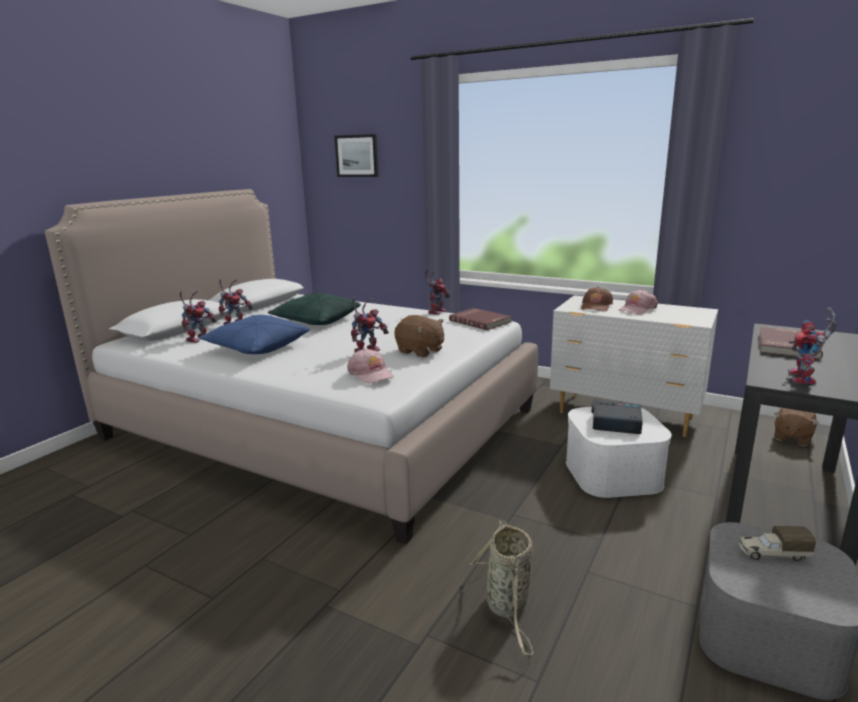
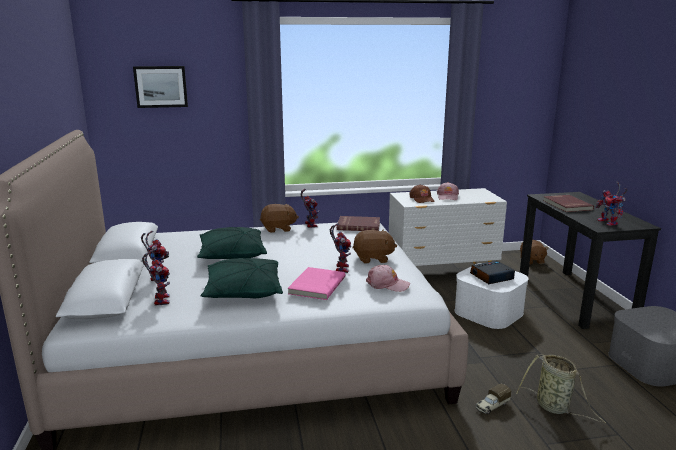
camera: 40 degrees left, 0 degrees up
blue pillow [199,315,310,354] -> green pillow [201,258,283,298]
toy truck [738,526,816,561] -> toy truck moved to [475,384,512,414]
none -> brown plush toy [260,204,299,233]
none -> pink book [288,267,345,300]

